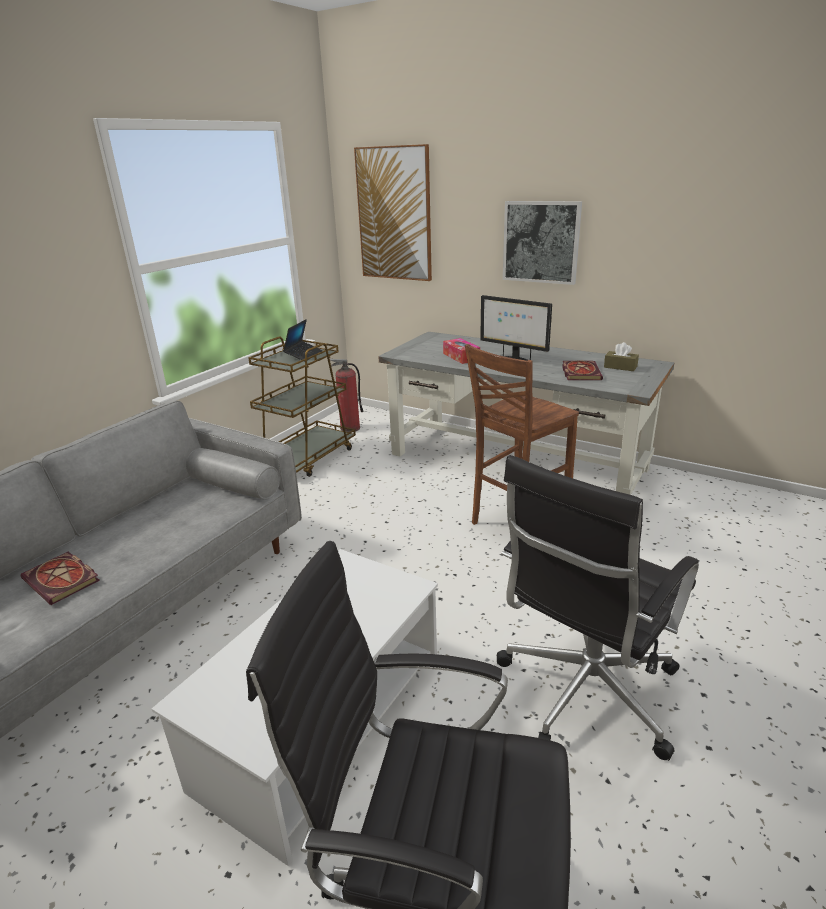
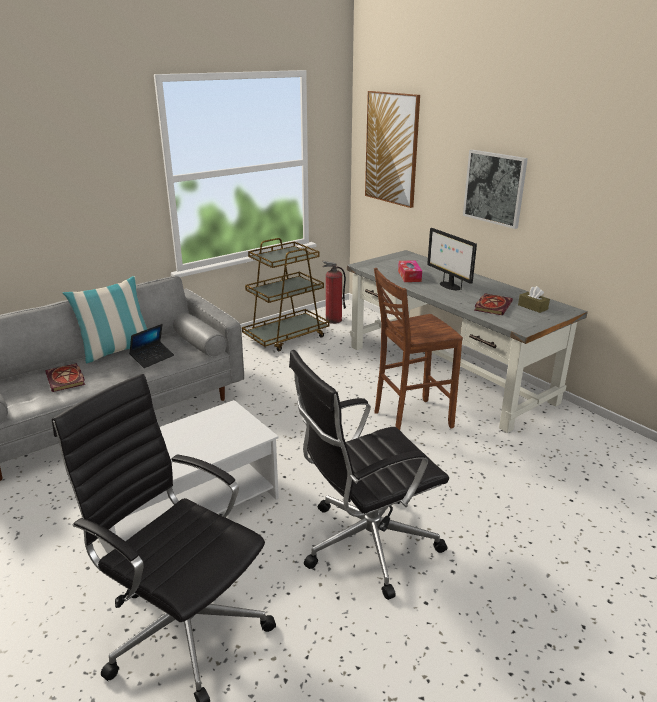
camera: 20 degrees right, 0 degrees up
laptop [283,319,322,360] -> laptop moved to [129,324,174,368]
none -> pillow [63,276,147,364]

